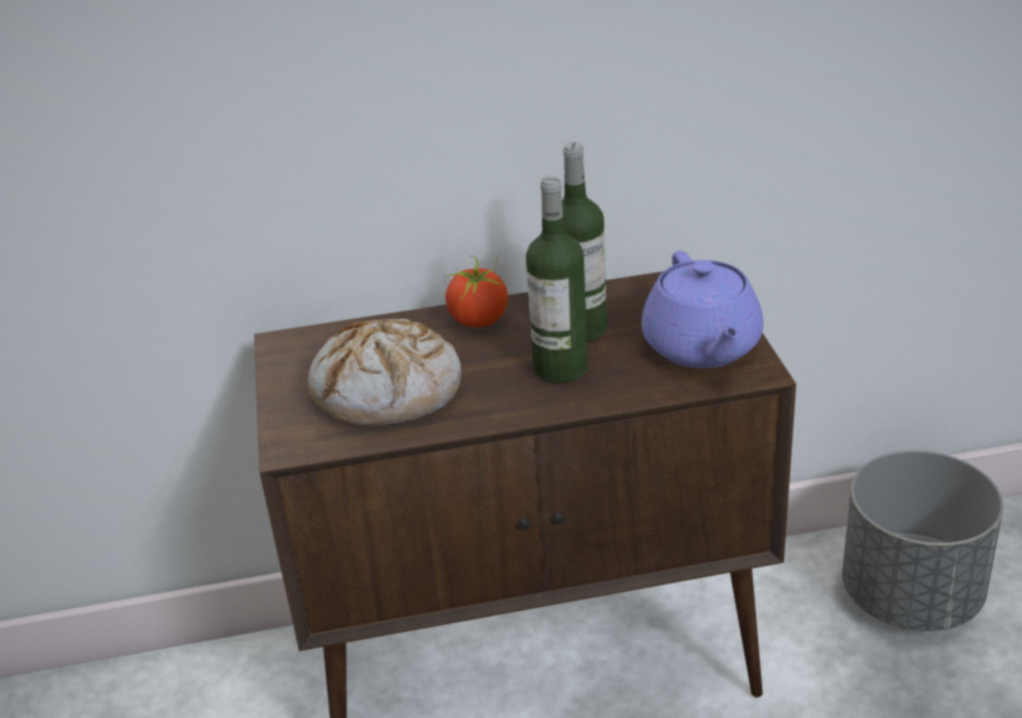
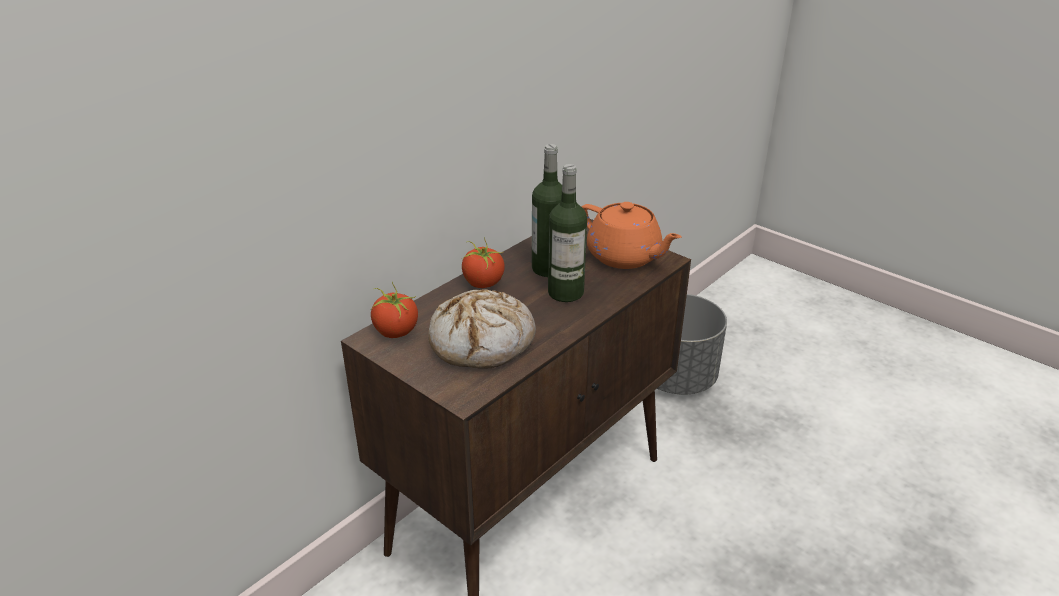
camera: 40 degrees left, 0 degrees up
purple teapot [641,251,764,368] -> orange teapot [582,202,682,269]
none -> tomato [371,281,418,338]

